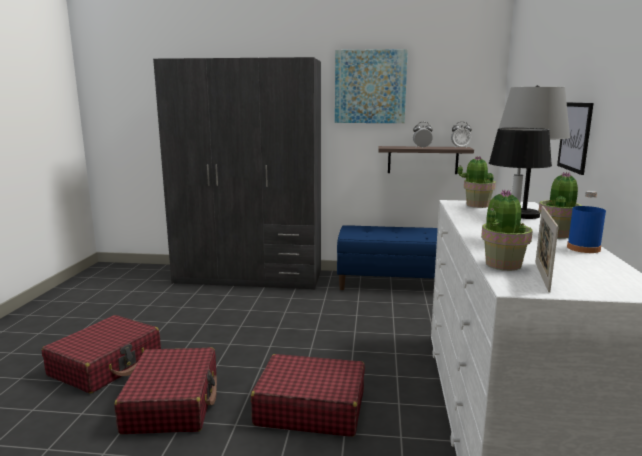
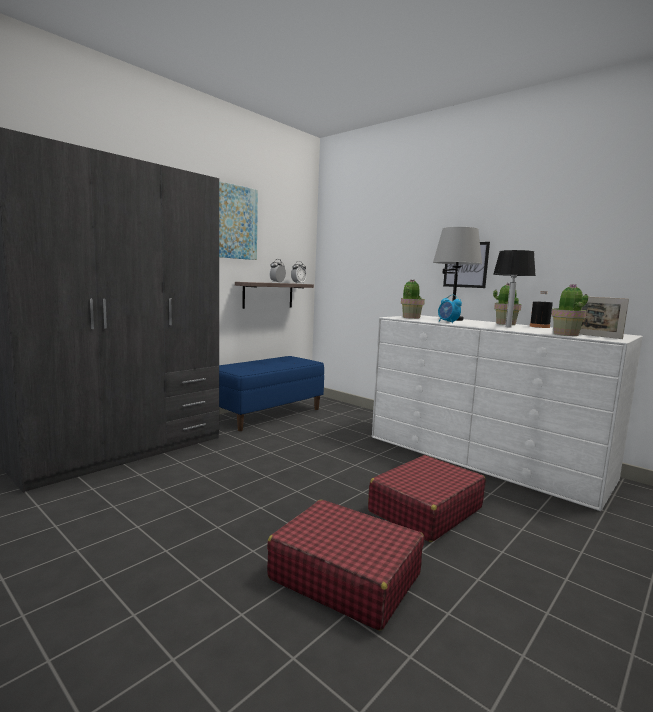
camera: 55 degrees left, 5 degrees down
red suitcase [42,315,161,394] -> none
blue bottle [567,191,606,253] -> black bottle [530,291,553,328]
none -> alarm clock [438,294,462,323]

